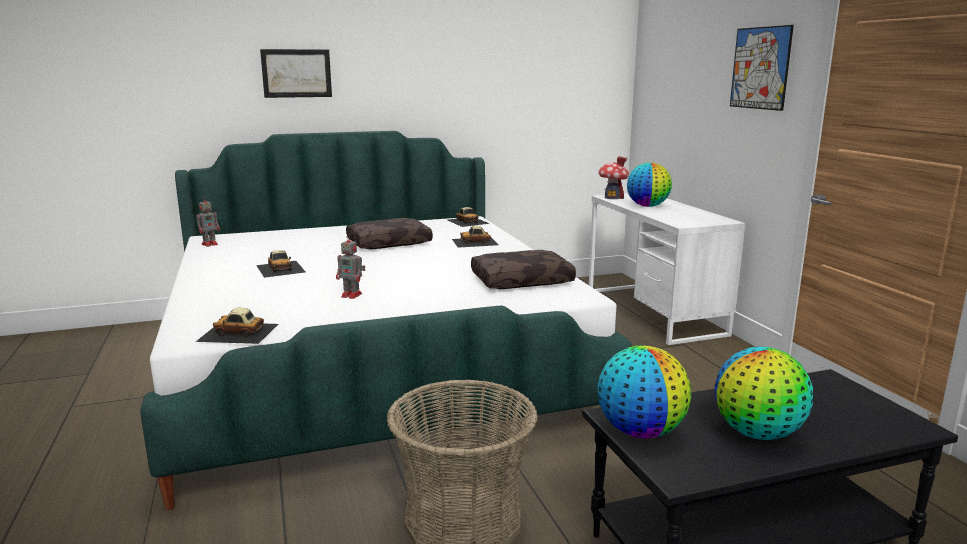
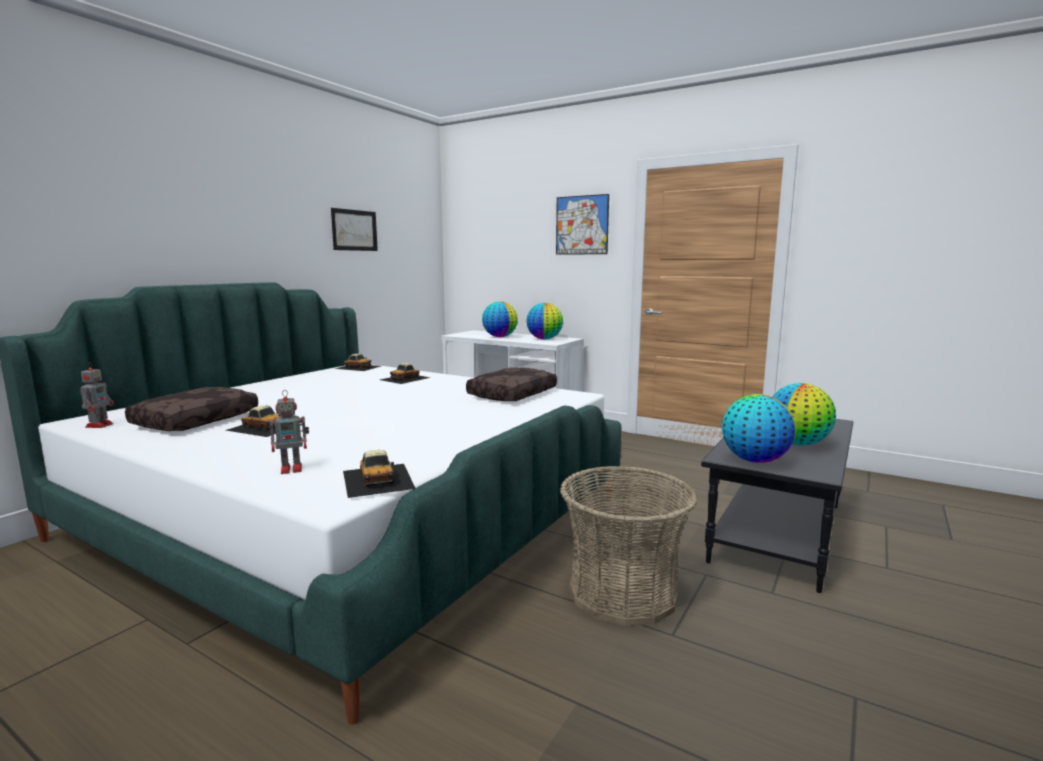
camera: 40 degrees left, 5 degrees down
toy car [196,307,278,344] -> toy car turned 75 degrees counterclockwise [343,450,416,498]
picture [260,49,332,98] -> picture moved to [331,208,378,251]
toy robot [336,234,365,299] -> toy robot moved to [269,390,309,474]
brown pillow [346,218,433,250] -> brown pillow moved to [125,387,258,431]
toy house [598,156,629,199] -> none
none -> globe [527,303,563,339]

